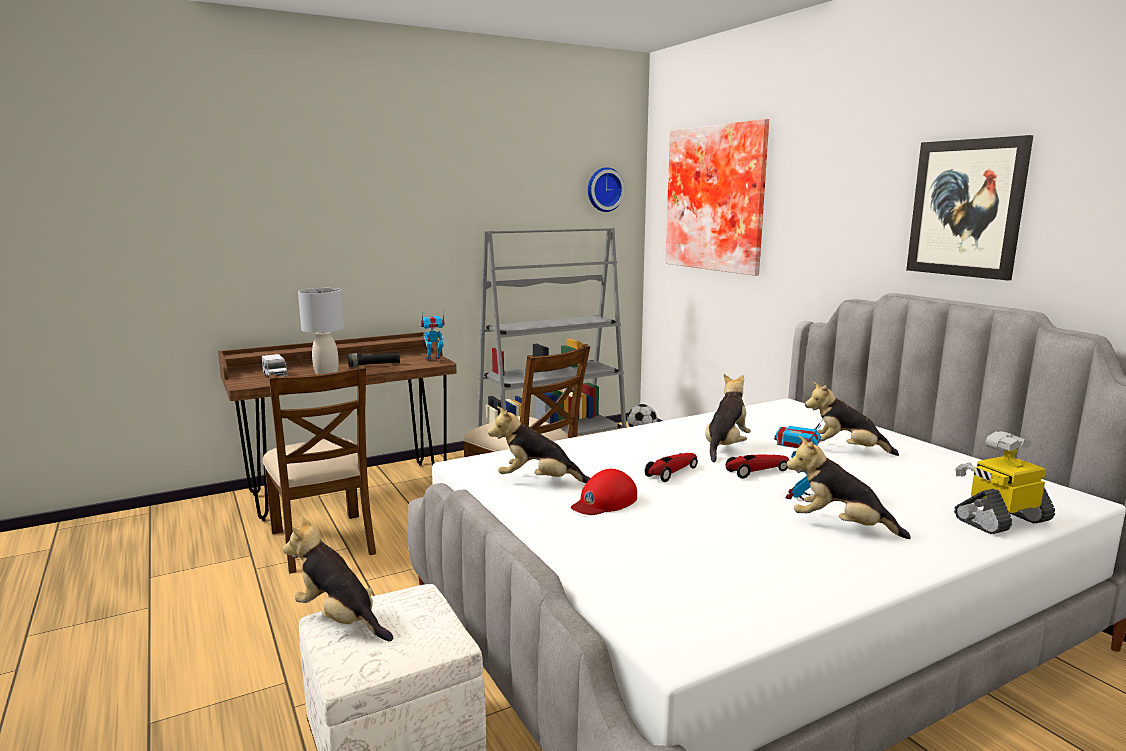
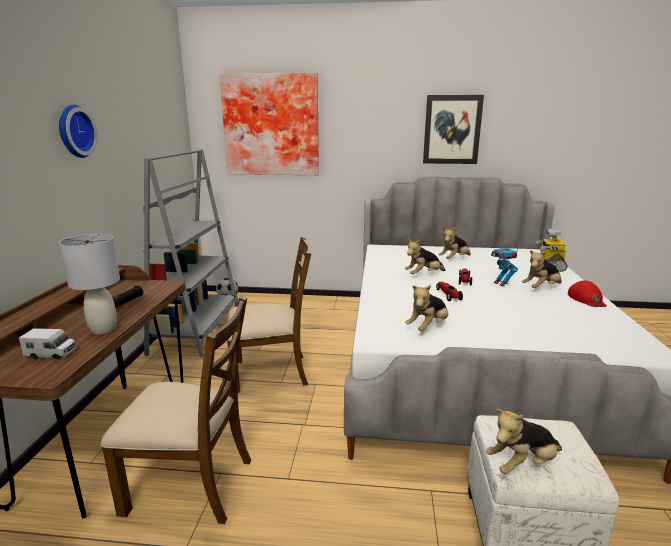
camera: 55 degrees left, 5 degrees up
toy robot [421,310,444,361] -> none
red cap [571,469,637,515] -> red cap moved to [568,280,607,307]
wall clock [588,168,625,212] -> wall clock moved to [59,105,98,158]
plush toy [705,374,751,462] -> plush toy turned 90 degrees counterclockwise [405,239,446,274]

